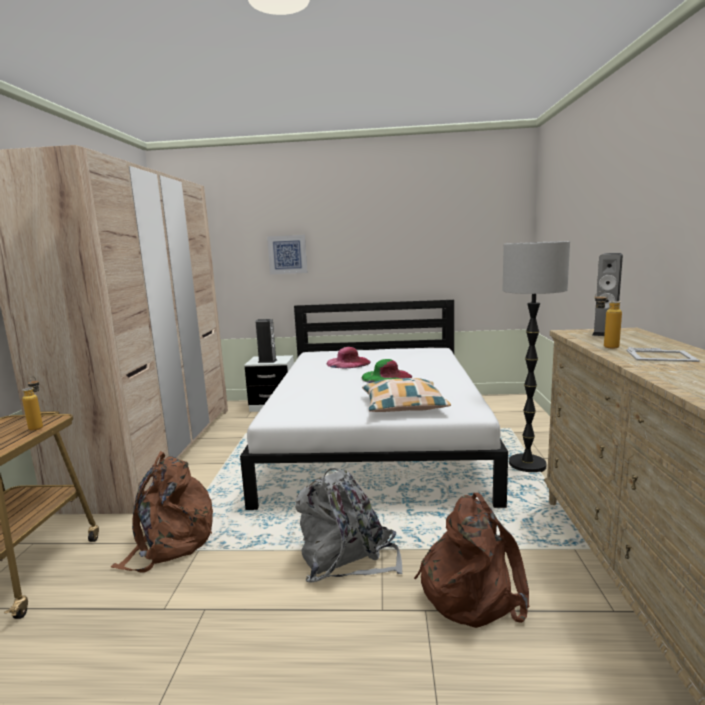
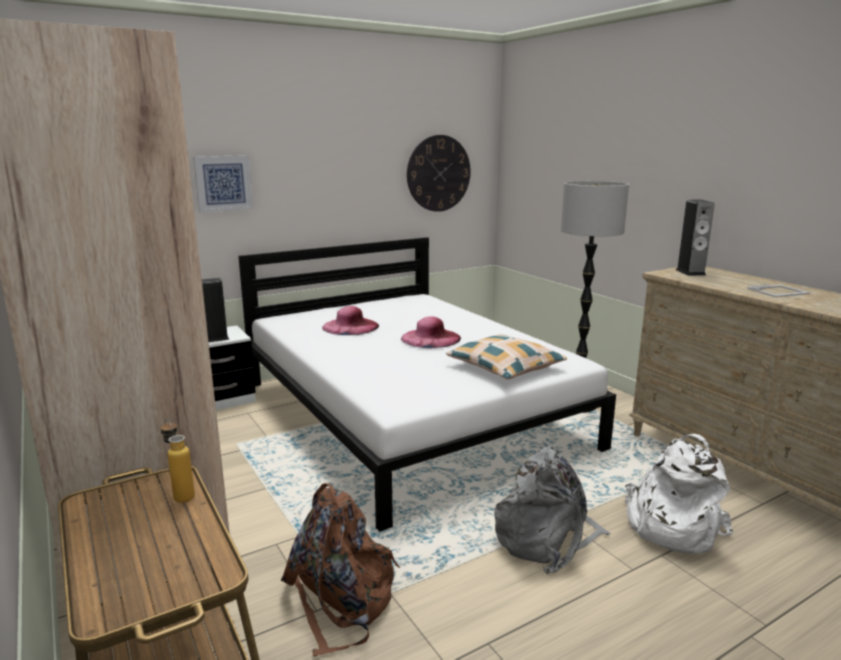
camera: 35 degrees left, 5 degrees up
green hat [362,359,412,383] -> pink hat [401,316,461,348]
brown backpack [414,493,529,628] -> white backpack [625,434,733,554]
bottle [595,291,622,348] -> none
none -> wall clock [407,135,471,212]

